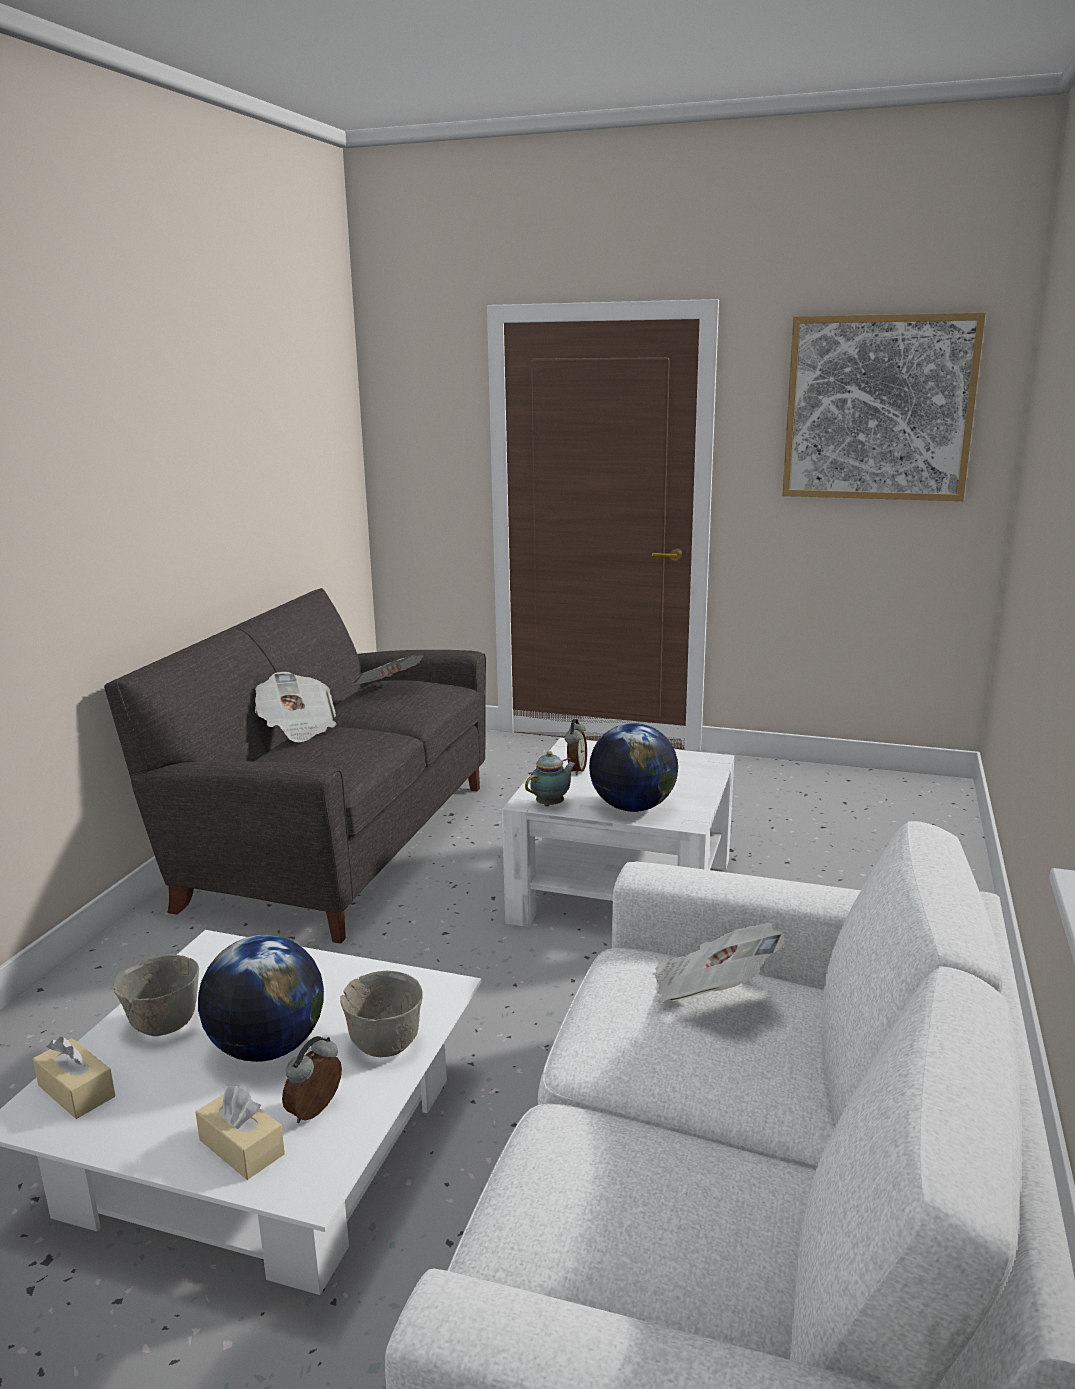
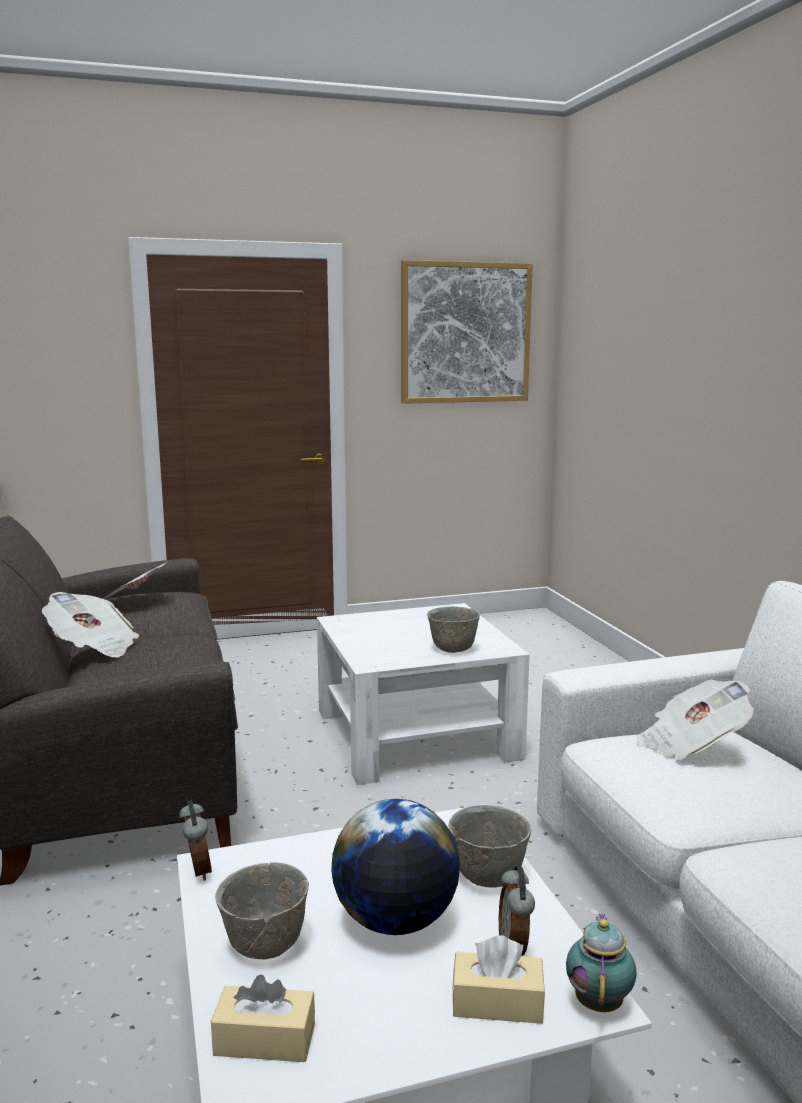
camera: 35 degrees left, 5 degrees down
teapot [525,751,576,807] -> teapot moved to [566,914,637,1012]
alarm clock [565,719,587,775] -> alarm clock moved to [179,800,212,881]
globe [589,723,678,812] -> grey bowl [427,606,480,653]

